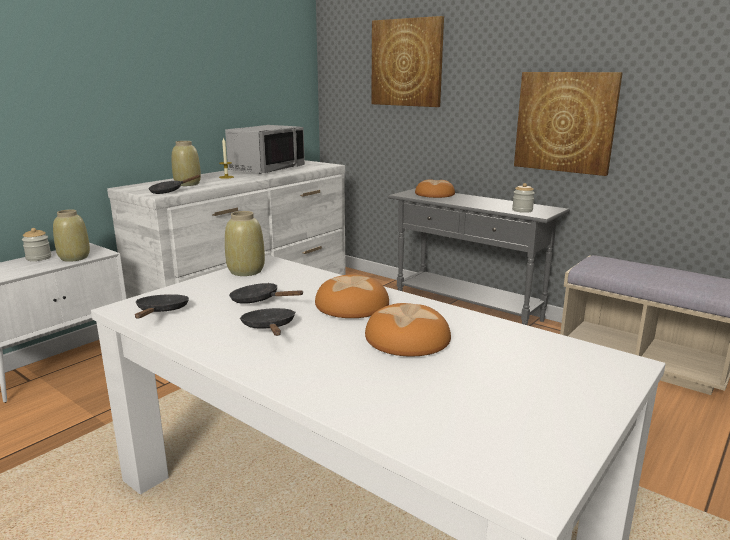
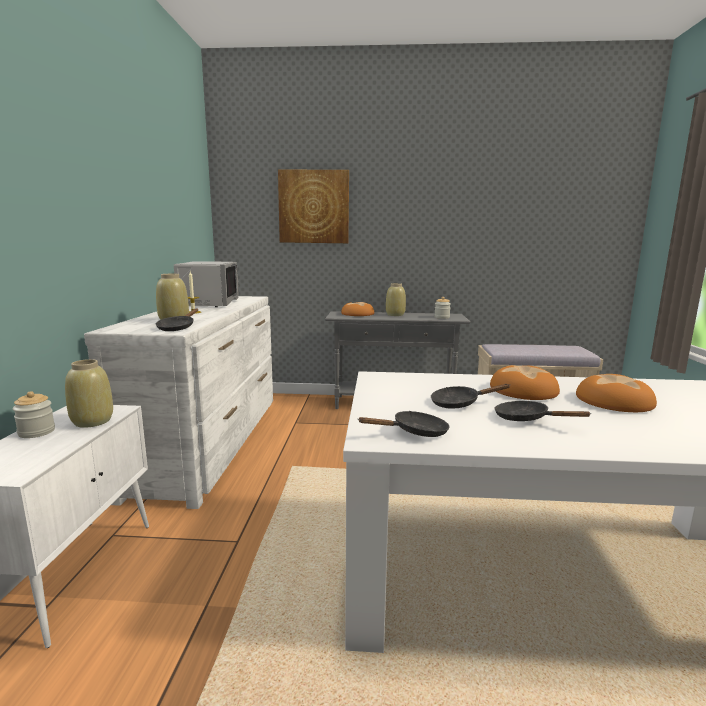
camera: 35 degrees left, 5 degrees down
black frying pan [135,294,189,318] -> black frying pan turned 105 degrees clockwise [358,411,450,437]
beige vase [225,211,265,276] -> beige vase moved to [386,283,406,316]
picture [514,72,623,176] -> none

